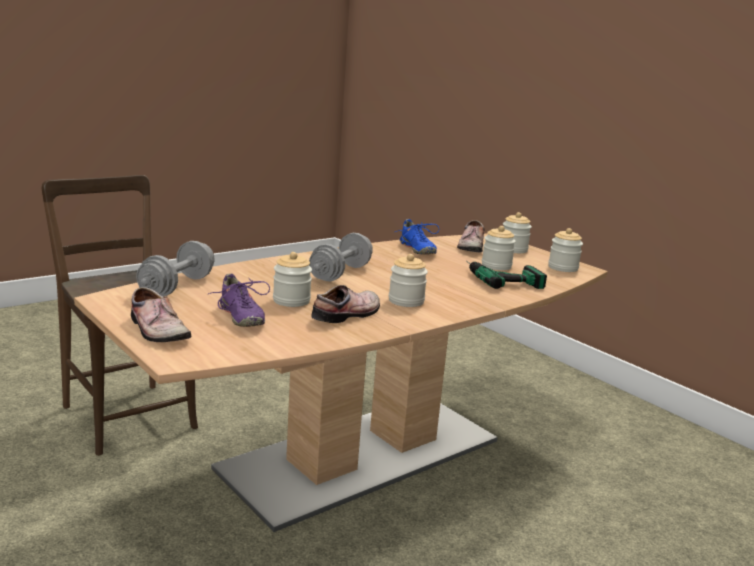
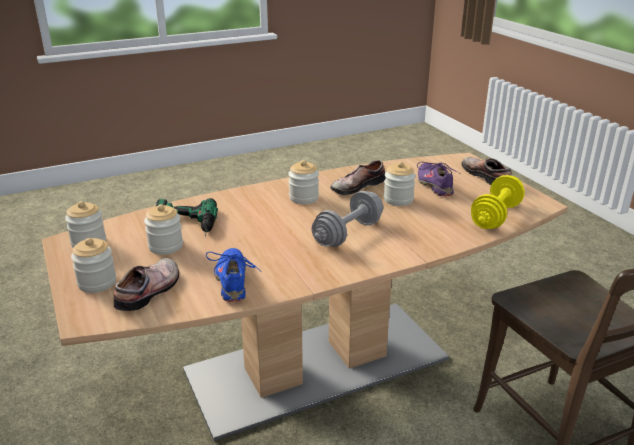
camera: 165 degrees left, 10 degrees up
grey dumbbell [136,241,215,297] -> yellow dumbbell [471,175,525,229]

